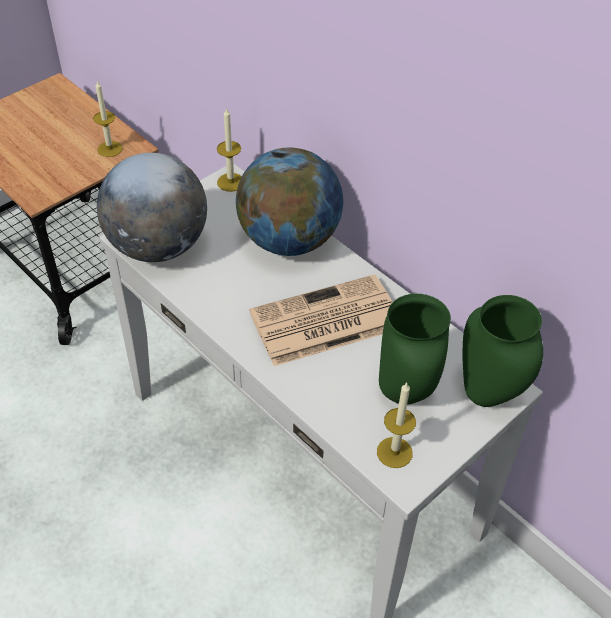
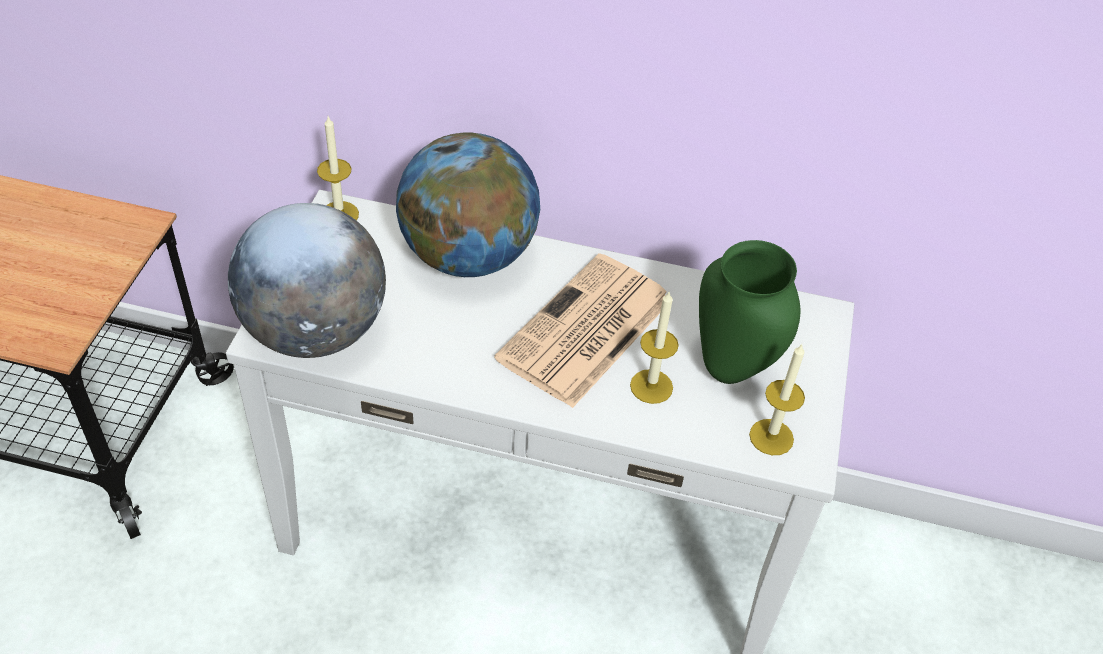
camera: 35 degrees left, 0 degrees up
candle [93,81,123,157] -> candle moved to [630,292,679,404]
green vase [463,295,543,407] -> none

